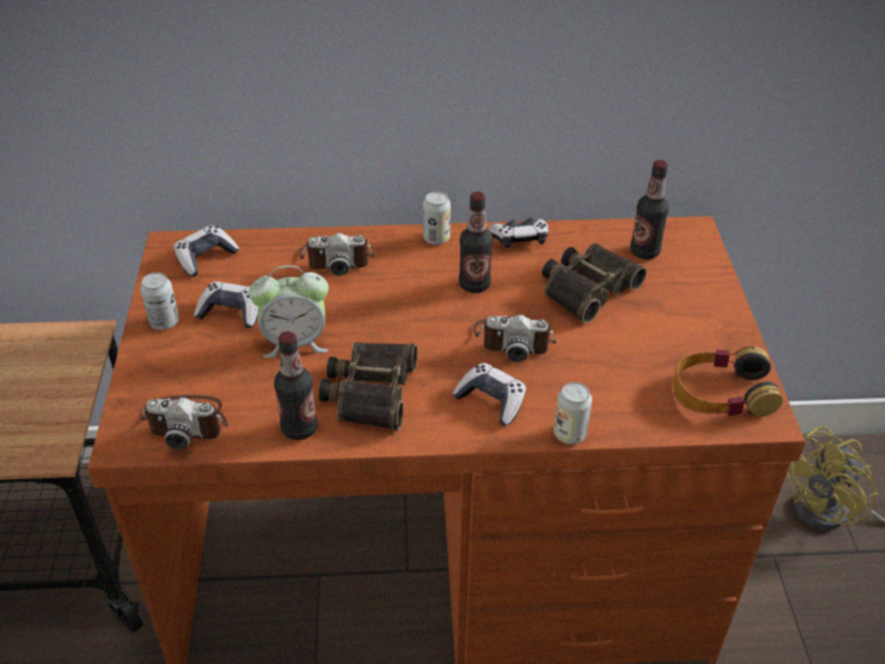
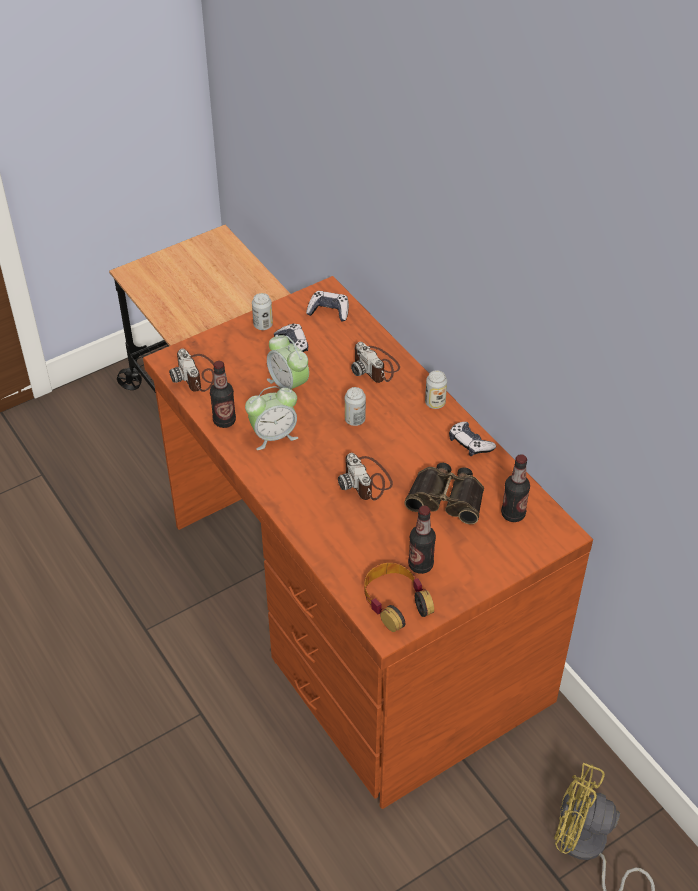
camera: 60 degrees right, 5 degrees up
binoculars [319,342,418,430] -> alarm clock [245,386,299,450]
game controller [452,363,526,425] -> none
bottle [459,192,493,293] -> bottle moved to [408,506,436,574]
can [554,382,592,444] -> can moved to [345,387,366,426]

